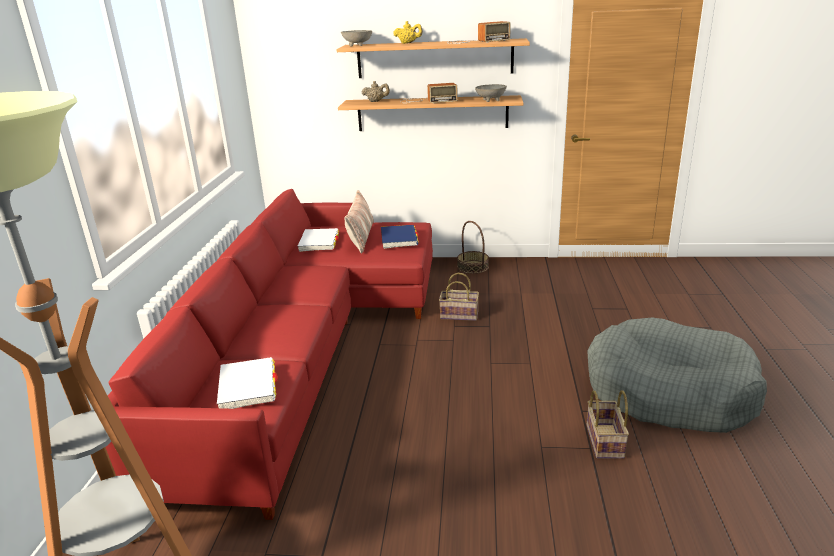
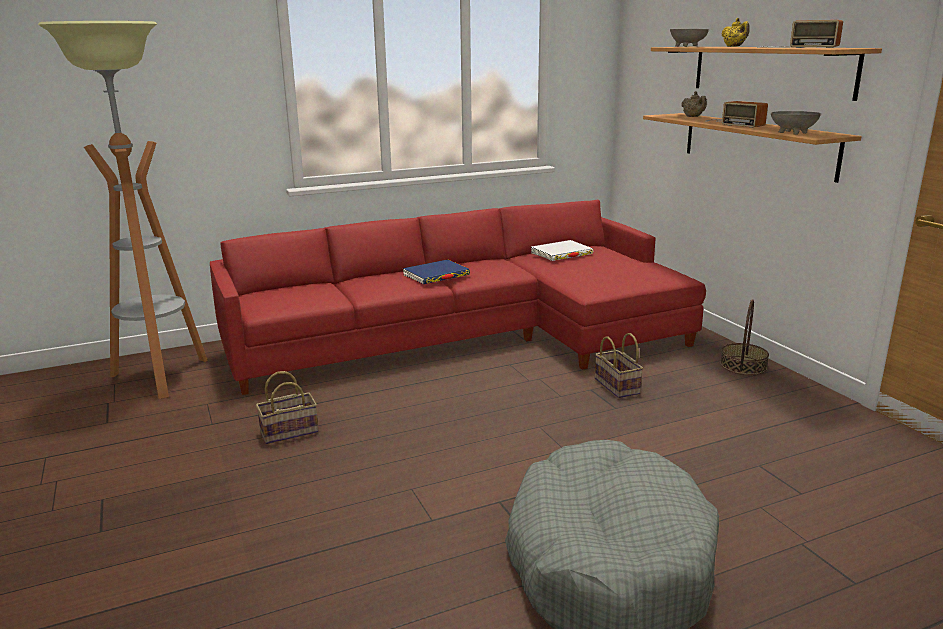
camera: 60 degrees right, 5 degrees down
white book [217,357,278,409] -> none
pillow [345,190,374,253] -> none
blue book [381,225,419,249] -> blue book moved to [403,259,470,284]
basket [587,390,629,459] -> basket moved to [256,371,319,444]

